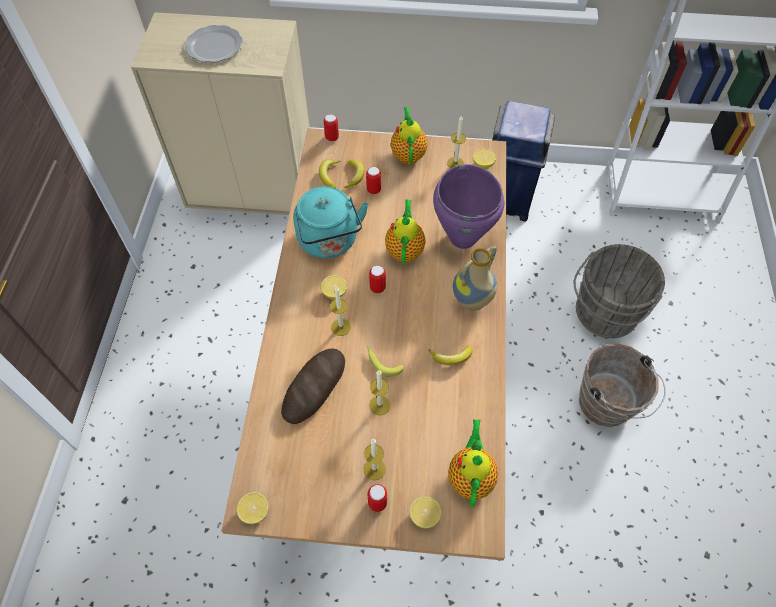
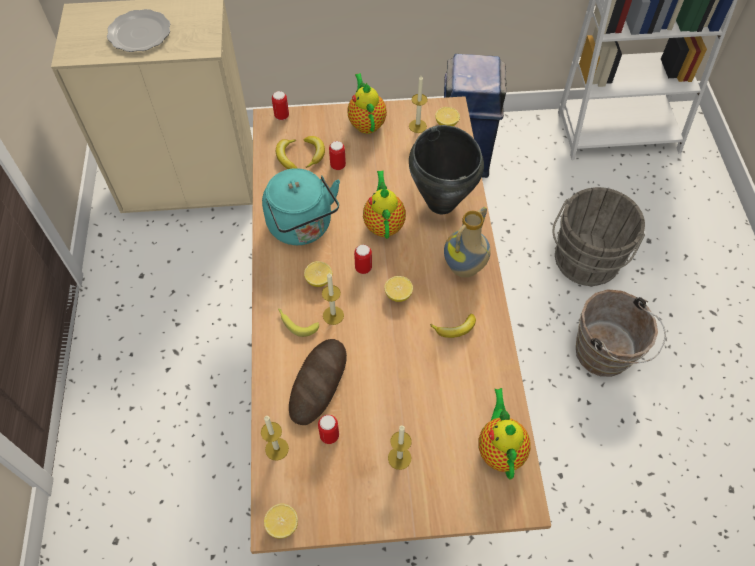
camera: 10 degrees left, 0 degrees up
banana [367,346,404,377] -> banana moved to [278,309,319,337]
can [367,484,387,512] -> can moved to [318,415,339,444]
candle [369,370,390,415] -> candle moved to [261,416,289,461]
lemon [410,496,441,529] -> lemon moved to [384,276,413,302]
purple cooking pot [433,164,504,249] -> black cooking pot [409,125,484,214]

